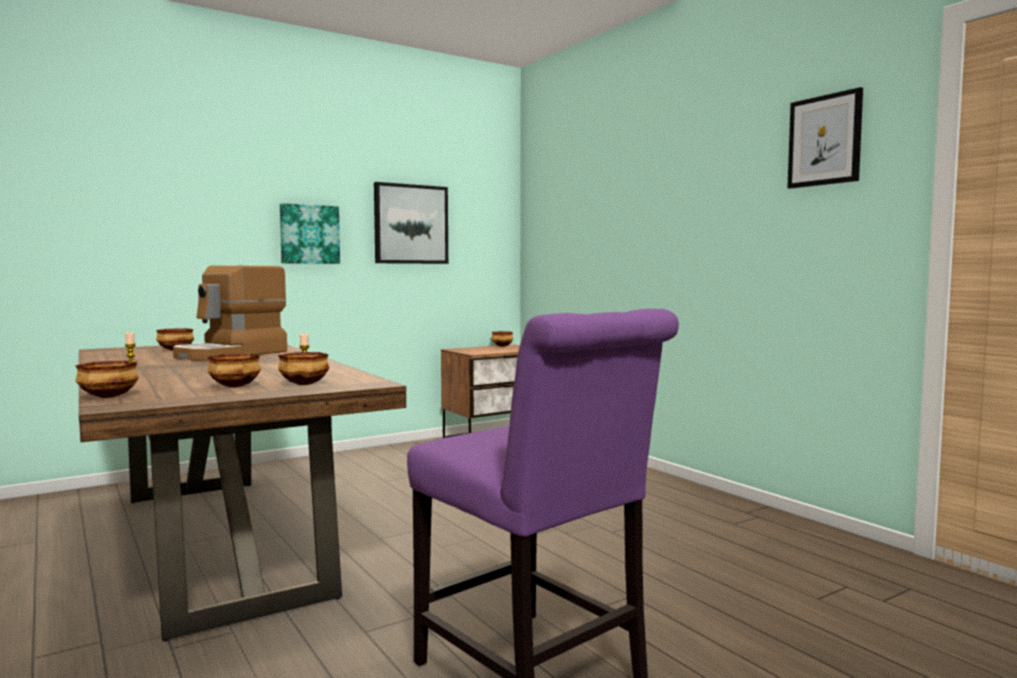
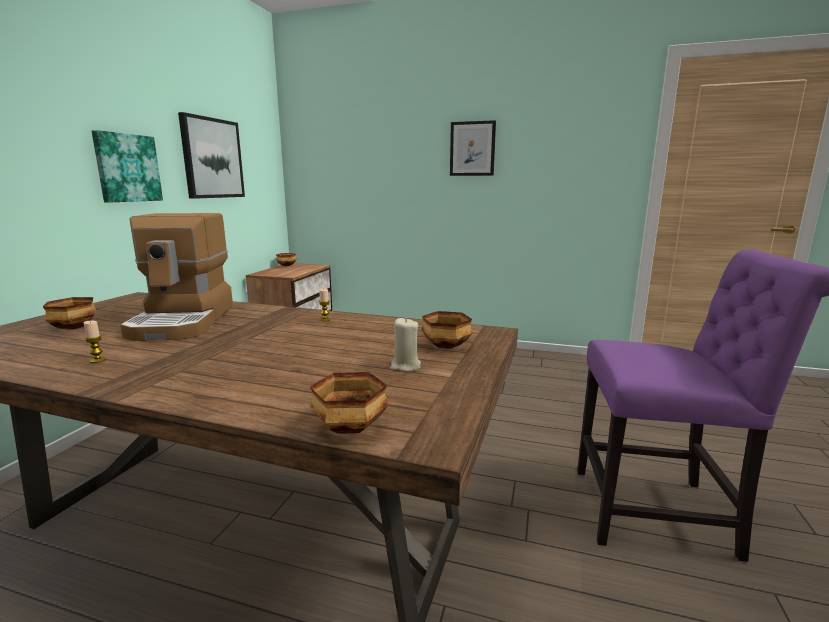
camera: 40 degrees left, 10 degrees up
bowl [207,354,261,388] -> beige candle [390,317,421,372]
picture [787,87,863,189] -> picture moved to [450,120,496,176]

